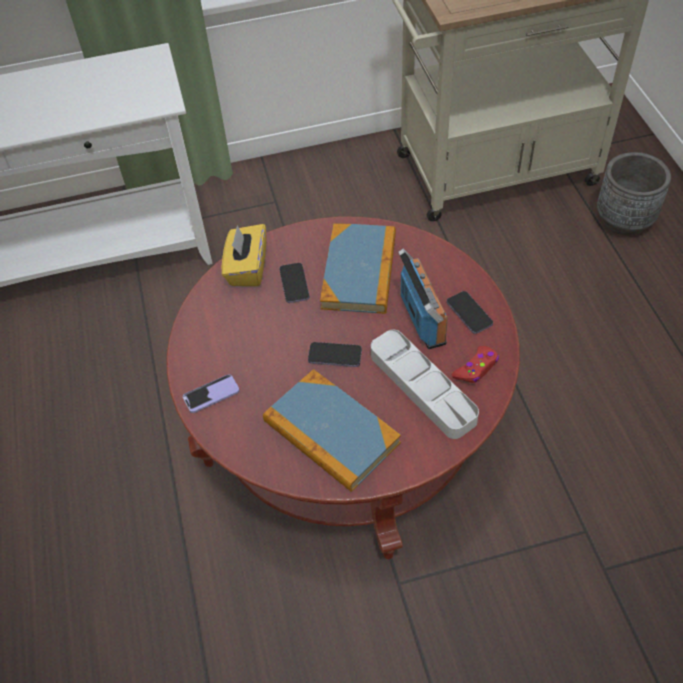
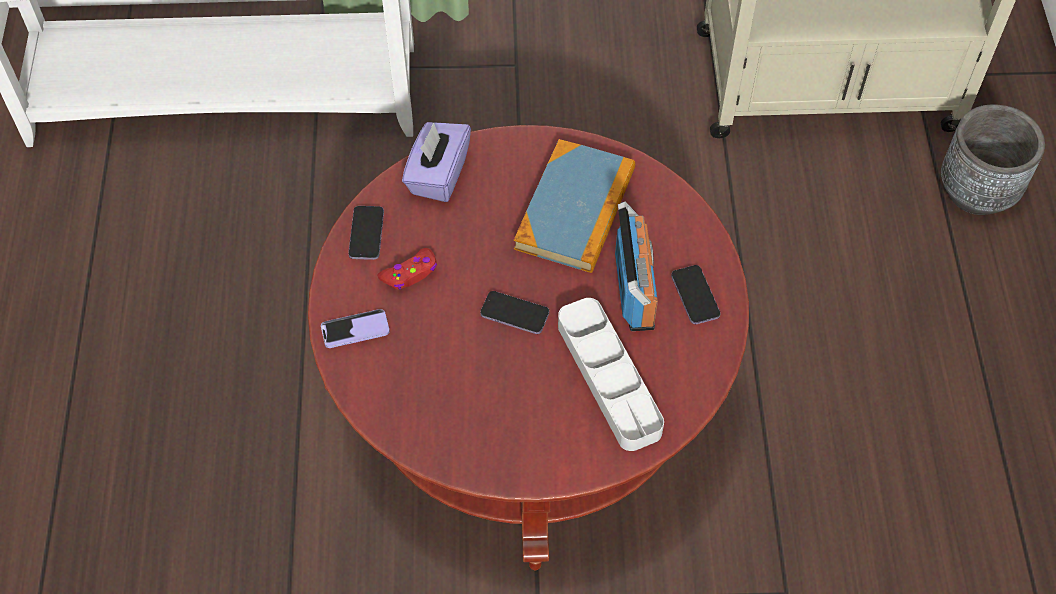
camera: 10 degrees right, 5 degrees up
yellow tissue box [222,224,266,286] -> purple tissue box [402,122,471,202]
book [263,369,401,492] -> none
phone [279,263,310,303] -> phone moved to [348,206,384,260]
red game controller [452,346,499,383] -> red game controller moved to [377,248,437,290]

